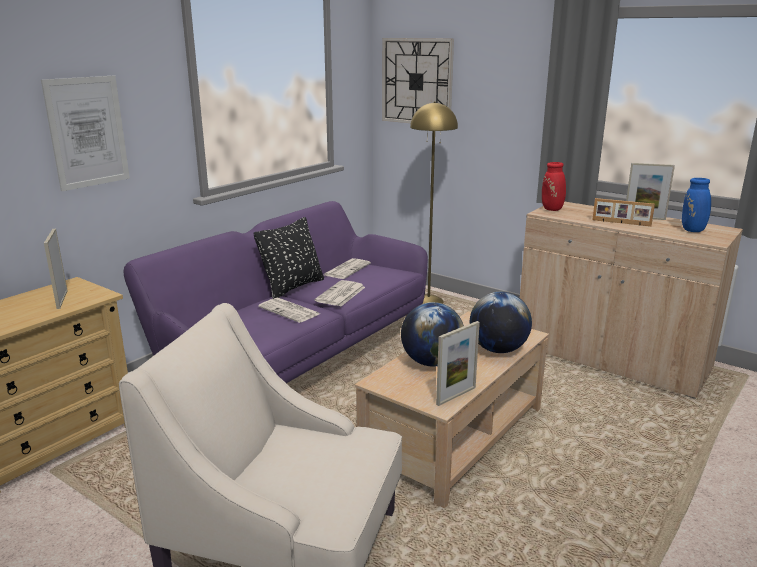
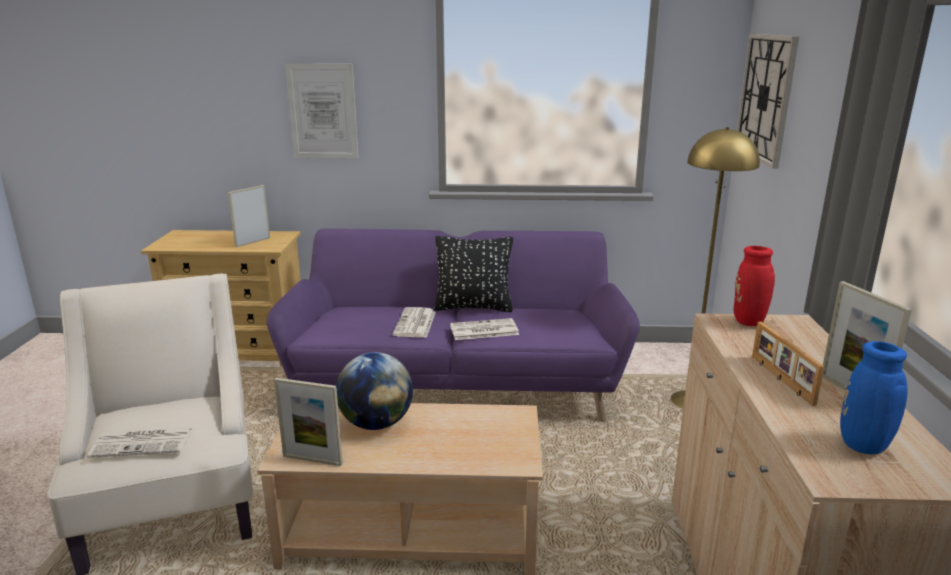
camera: 55 degrees right, 0 degrees up
newspaper [324,258,371,279] -> newspaper moved to [87,428,193,458]
globe [470,292,532,353] -> none

